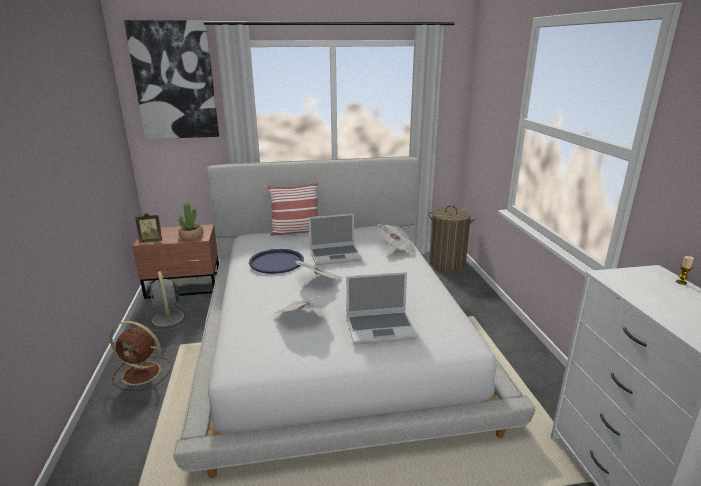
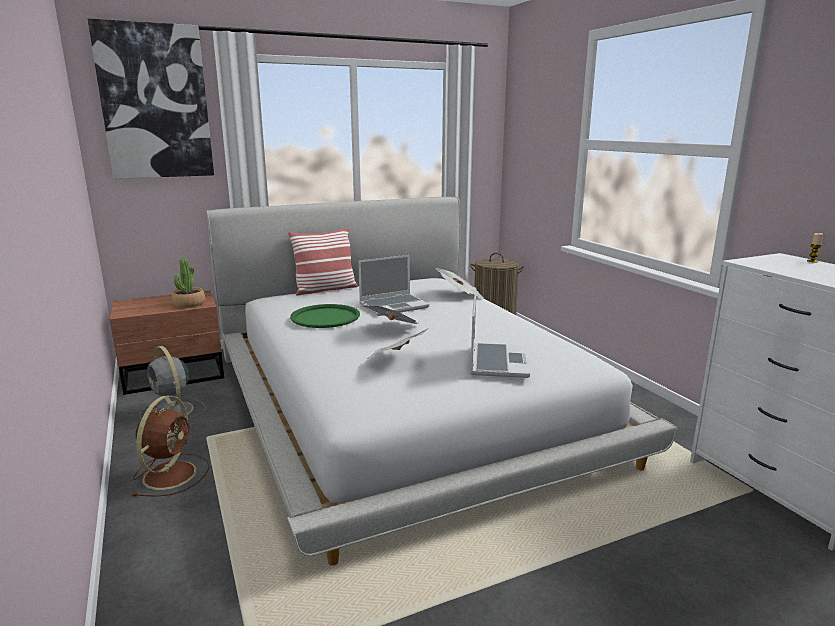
camera: 15 degrees left, 5 degrees down
brown fan [110,321,172,391] -> brown fan turned 75 degrees counterclockwise [132,395,209,497]
picture frame [135,213,162,243] -> none
blue tray [249,249,304,274] -> green tray [290,304,360,328]
laptop [346,272,417,345] -> laptop turned 60 degrees counterclockwise [470,294,530,378]

